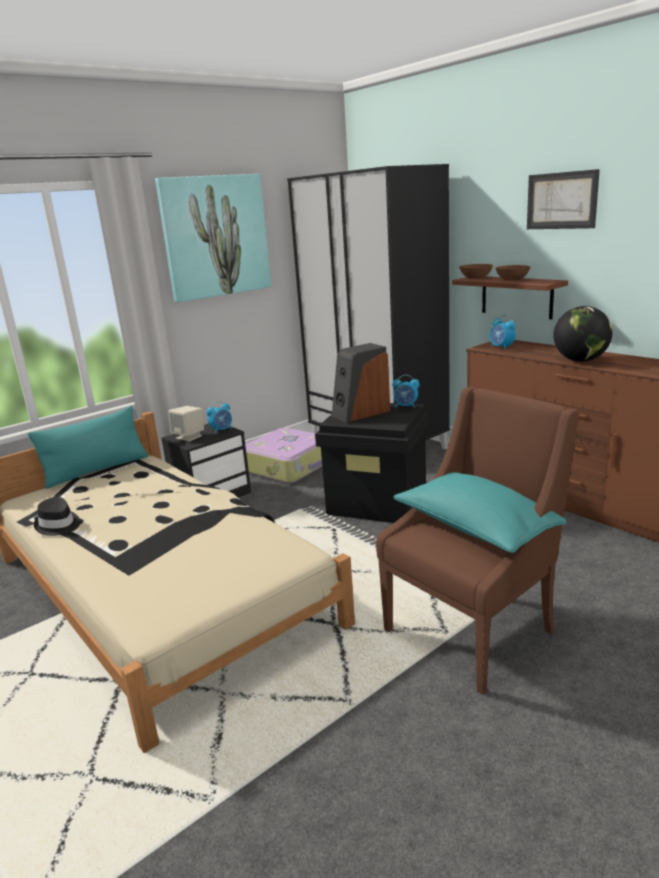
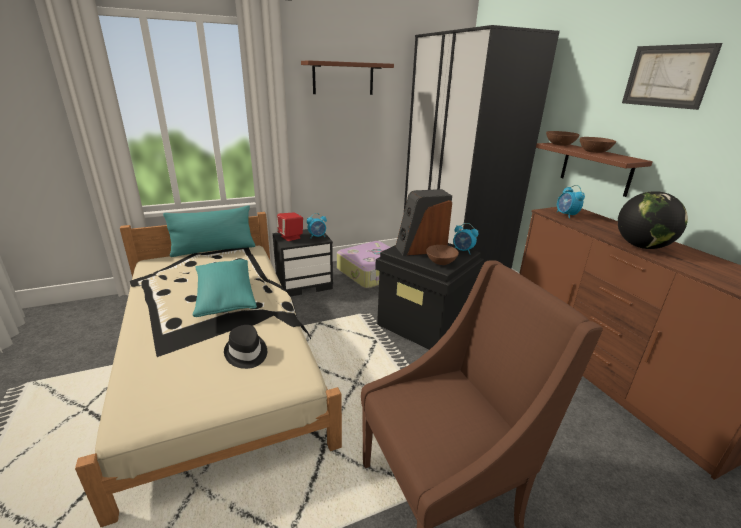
camera: 15 degrees right, 5 degrees up
black hat [34,497,81,536] -> black hat moved to [224,325,267,369]
picture [155,174,271,303] -> brown shelf [301,60,394,95]
beige speaker [168,406,204,442] -> red speaker [277,213,303,241]
turquoise pillow [393,472,566,553] -> turquoise pillow moved to [193,259,257,317]
none -> brown bowl [426,245,459,265]

